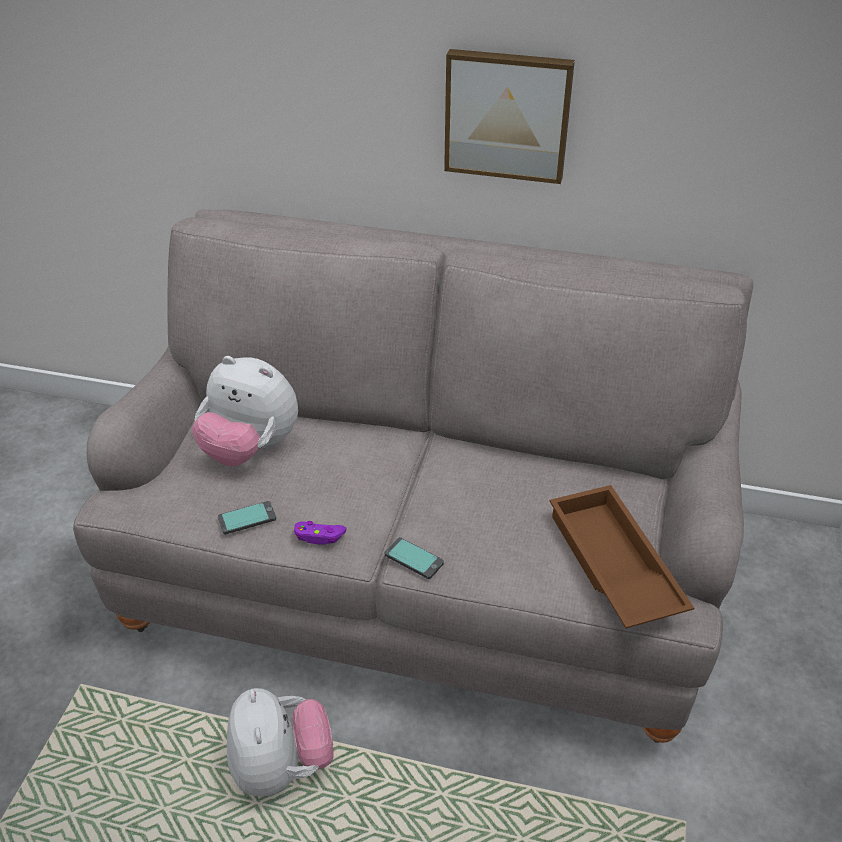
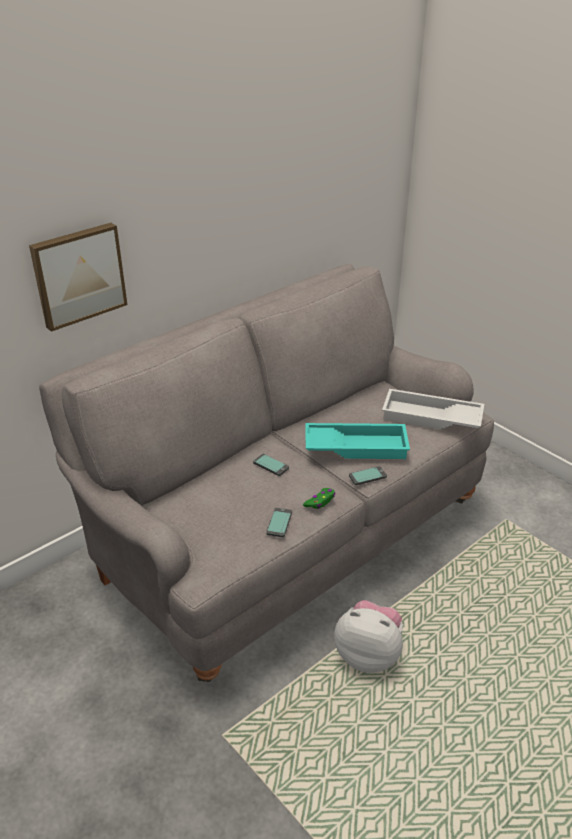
camera: 55 degrees left, 5 degrees down
plush toy [192,356,298,466] -> none
purple game controller [294,521,346,545] -> green game controller [303,488,336,509]
picture [444,49,575,184] -> picture moved to [29,223,128,332]
brown tray [550,485,694,628] -> white tray [382,389,484,430]
none -> phone [253,454,289,476]
none -> turquoise tray [305,423,410,459]

